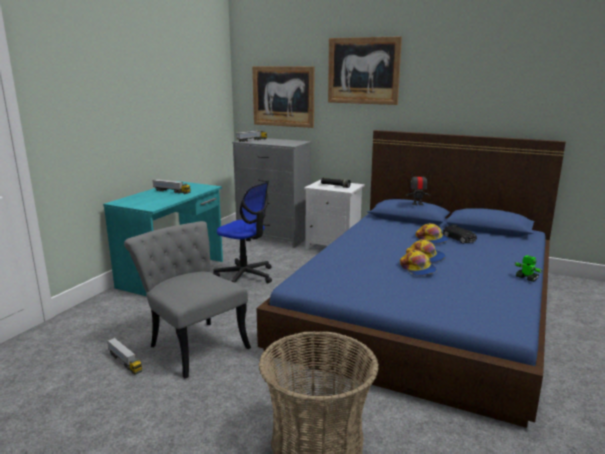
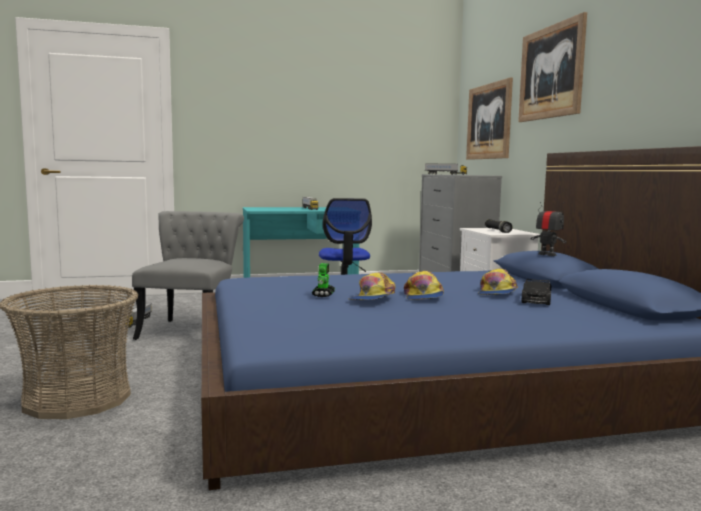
camera: 50 degrees right, 10 degrees down
toy robot [515,255,542,282] -> toy robot moved to [312,263,335,297]

